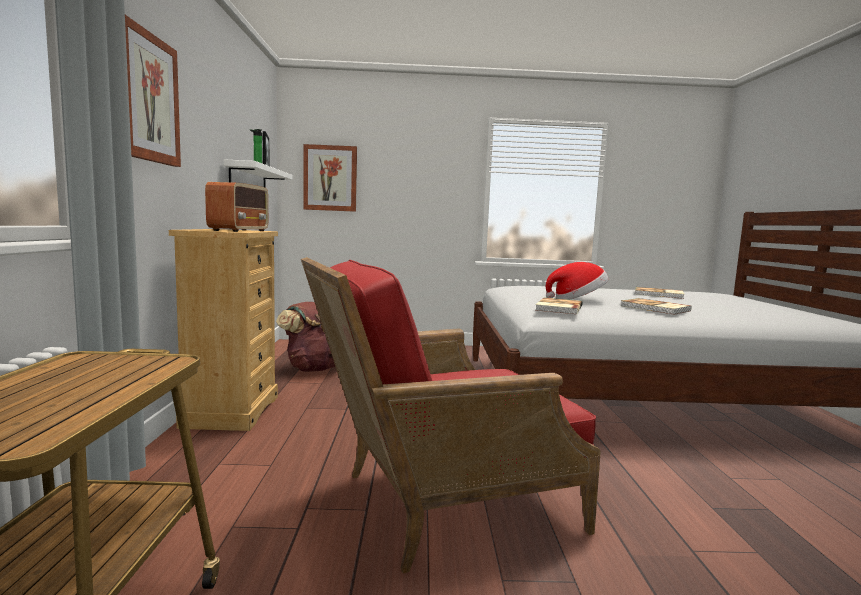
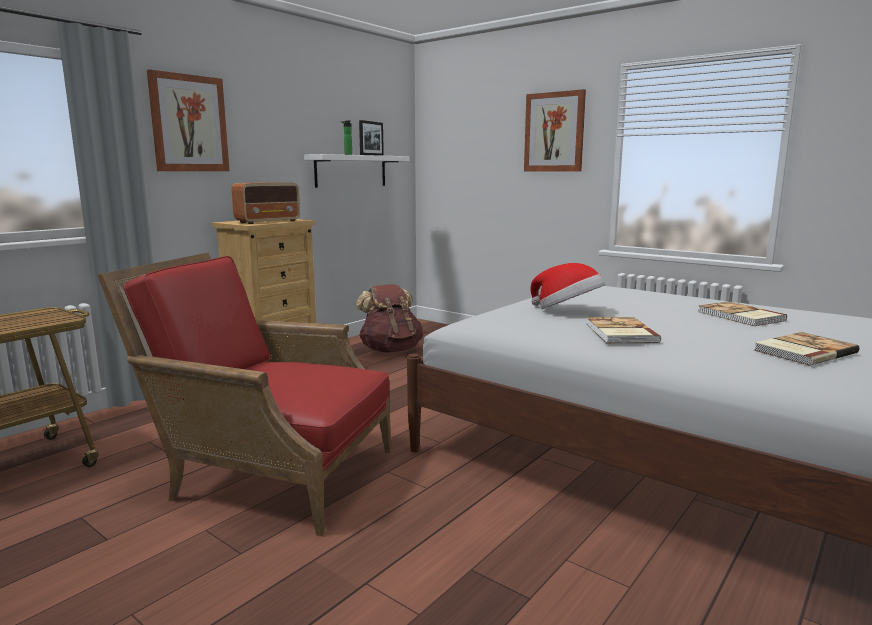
camera: 40 degrees right, 5 degrees up
picture [303,144,357,212] -> picture moved to [524,89,586,171]
book [535,297,583,314] -> book moved to [754,332,859,366]

